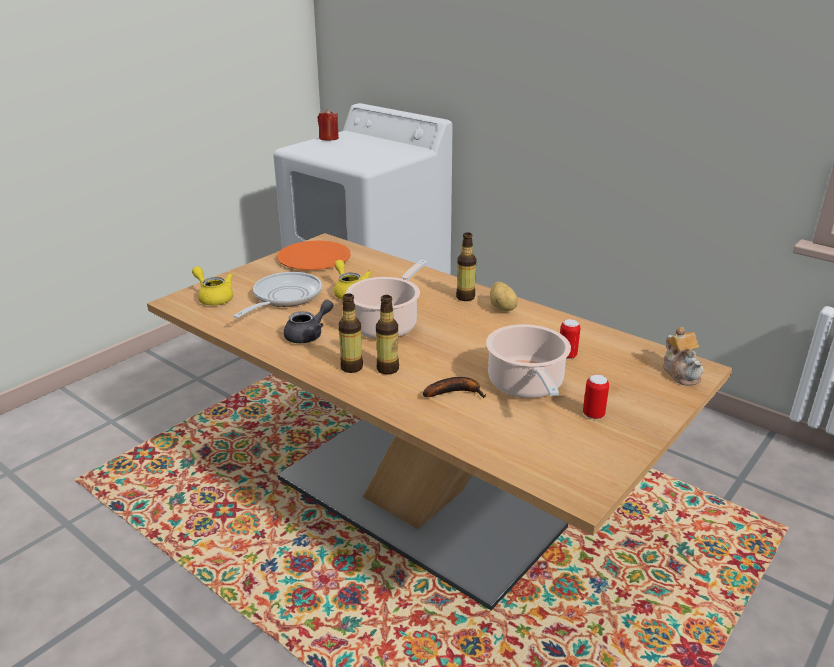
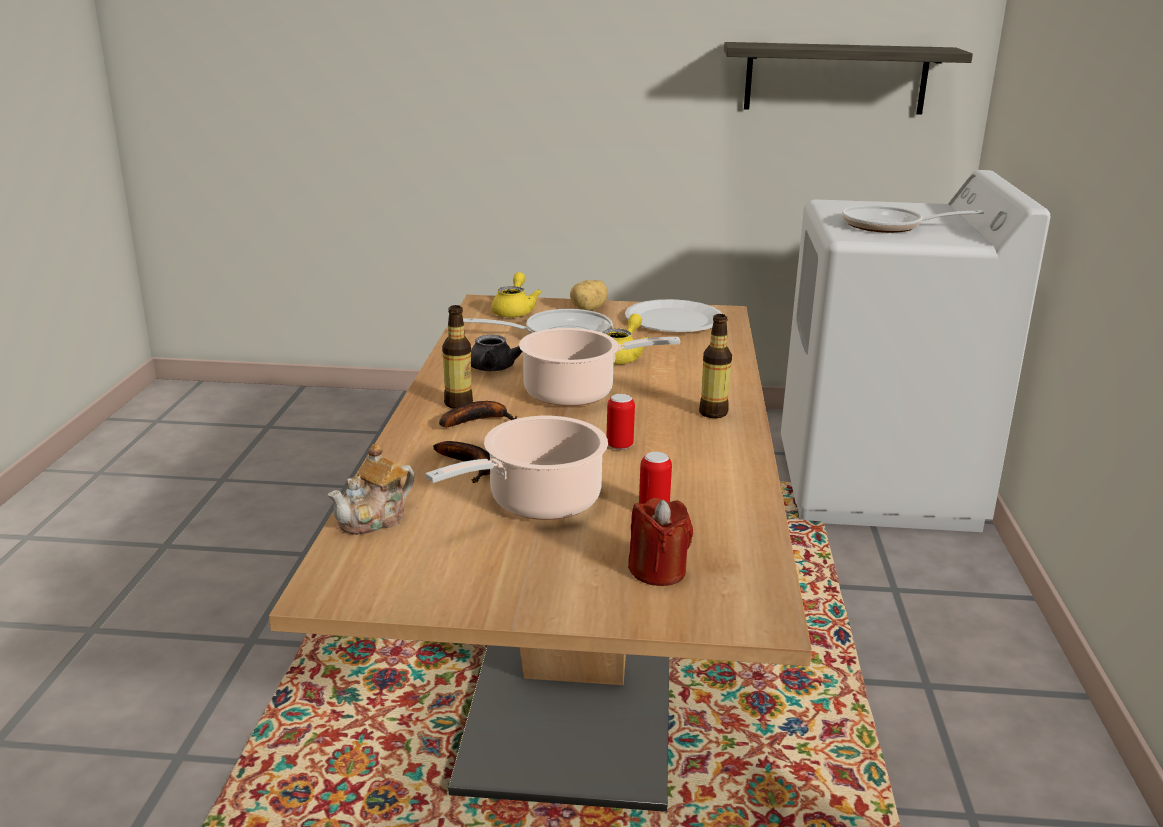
camera: 55 degrees right, 5 degrees down
orange plate [277,240,351,270] -> white plate [625,299,722,332]
red candle [318,109,339,141] -> red candle moved to [628,498,693,586]
bottle [376,295,399,375] -> banana [439,401,517,428]
potato [490,282,518,311] -> potato moved to [570,280,608,310]
can [583,375,609,419] -> can moved to [606,394,635,450]
teapot [663,327,703,386] -> teapot moved to [328,444,414,535]
none -> shelf [724,42,973,115]
none -> frying pan [842,205,984,233]

